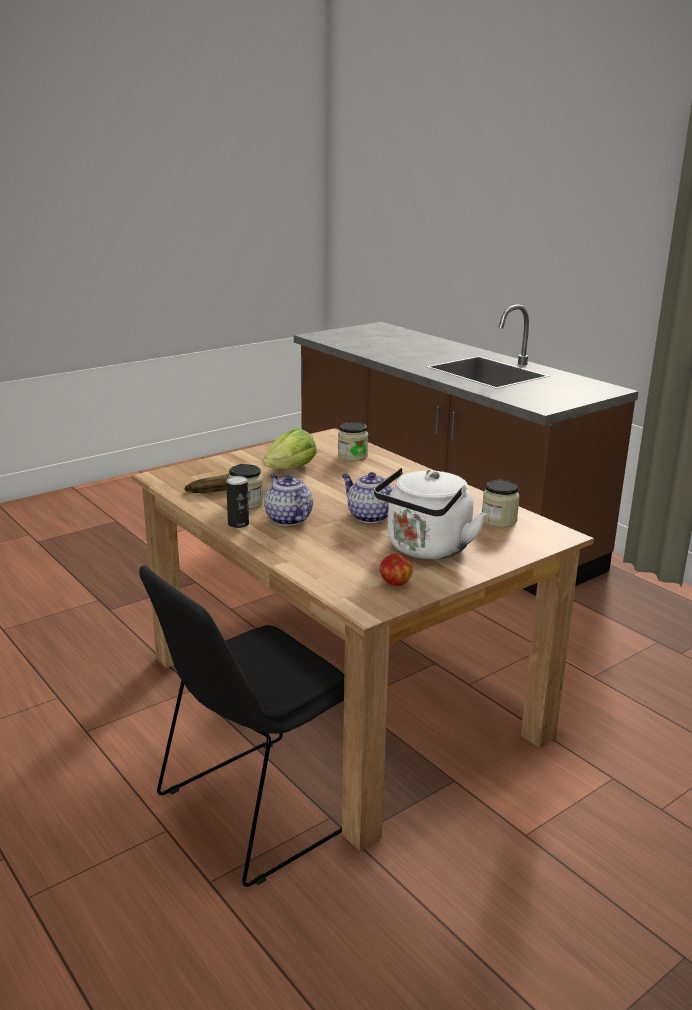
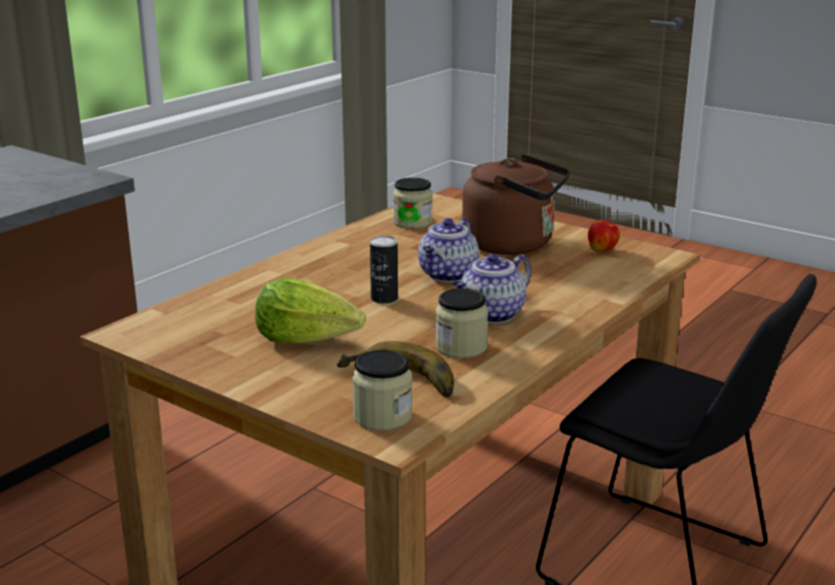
camera: 105 degrees left, 0 degrees up
can [226,476,249,528] -> can moved to [370,236,398,304]
jar [338,422,368,461] -> jar moved to [352,350,412,431]
white kettle [374,468,486,559] -> brown kettle [462,154,570,255]

